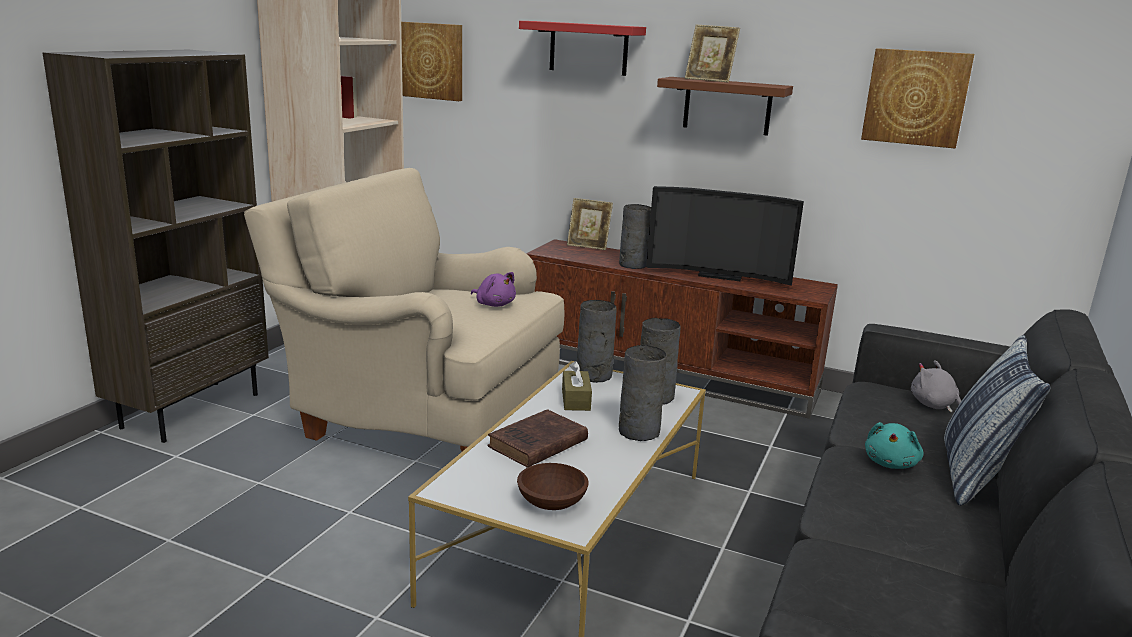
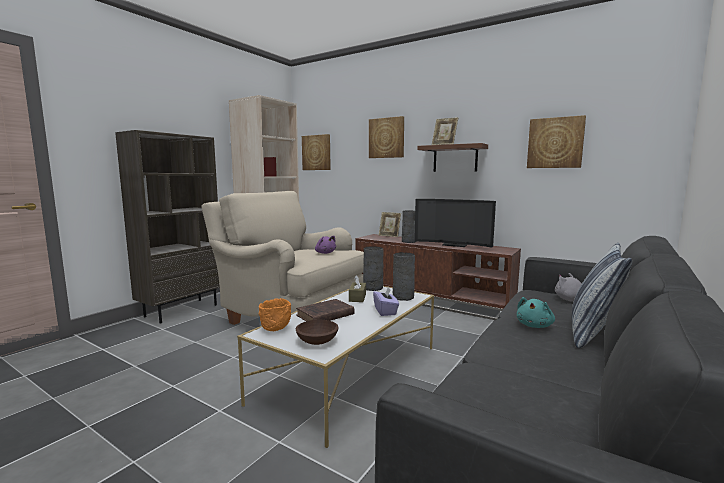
camera: 10 degrees right, 10 degrees down
red shelf [519,21,646,76] -> picture [369,116,404,158]
grey vase [619,345,667,441] -> purple tissue box [373,287,399,316]
none -> orange bowl [259,298,291,331]

